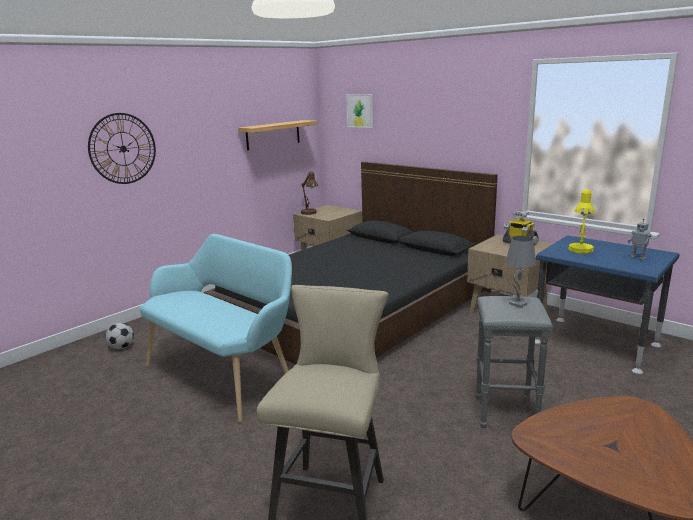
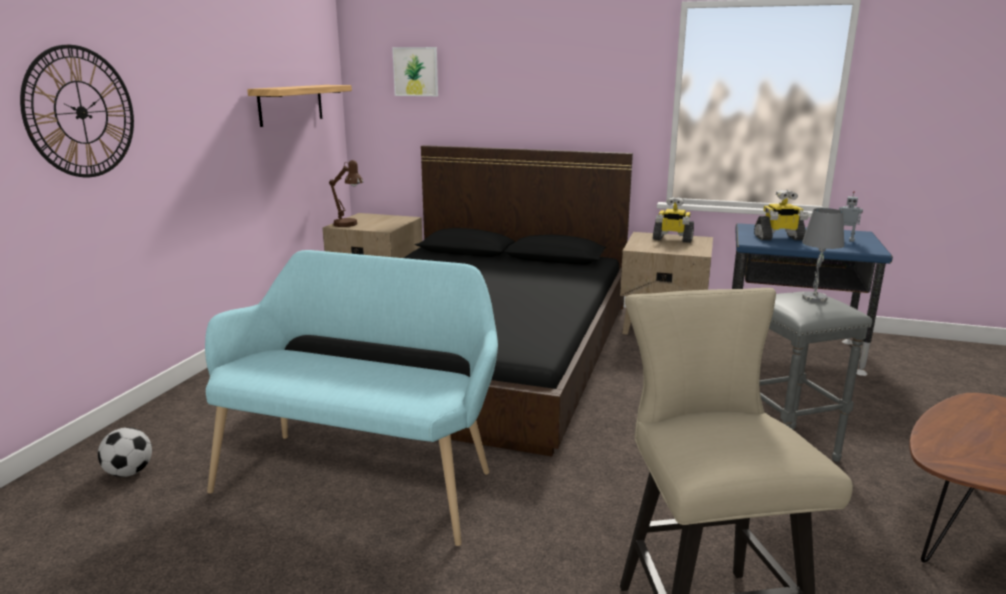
camera: 25 degrees left, 0 degrees up
yellow table lamp [568,189,595,254] -> toy robot [754,190,809,240]

